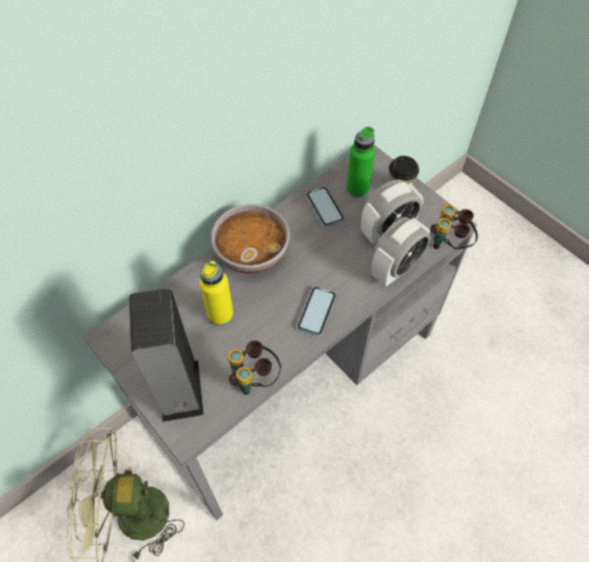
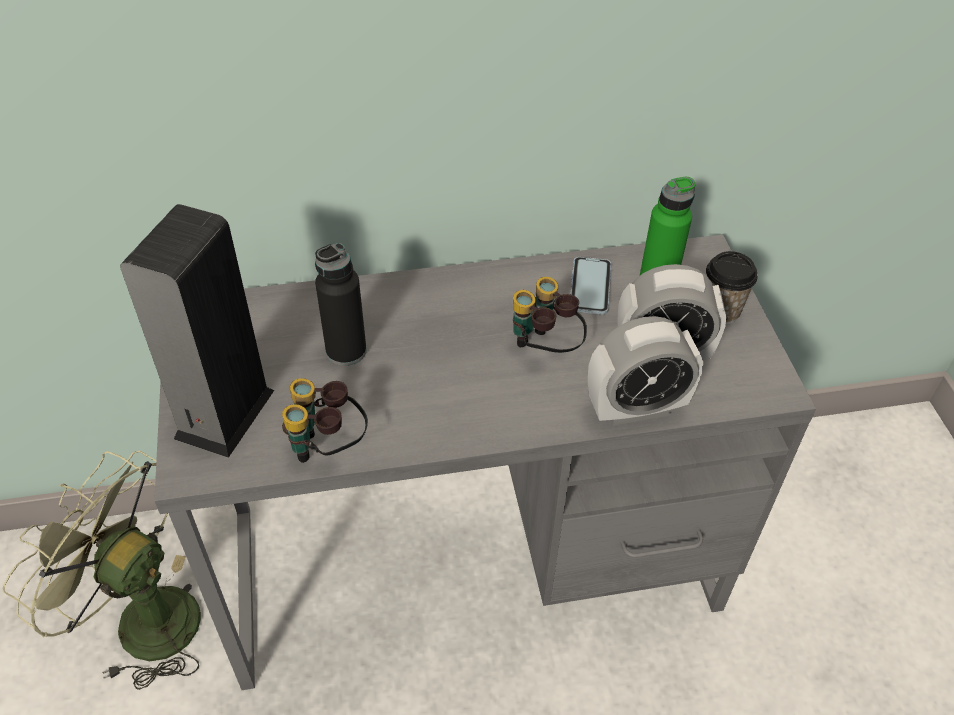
camera: 30 degrees right, 10 degrees down
yellow bottle [200,260,234,326] -> black bottle [315,243,367,366]
bowl [211,204,290,274] -> none
phone [297,286,336,337] -> none
binoculars [430,204,478,249] -> binoculars moved to [513,277,587,353]

